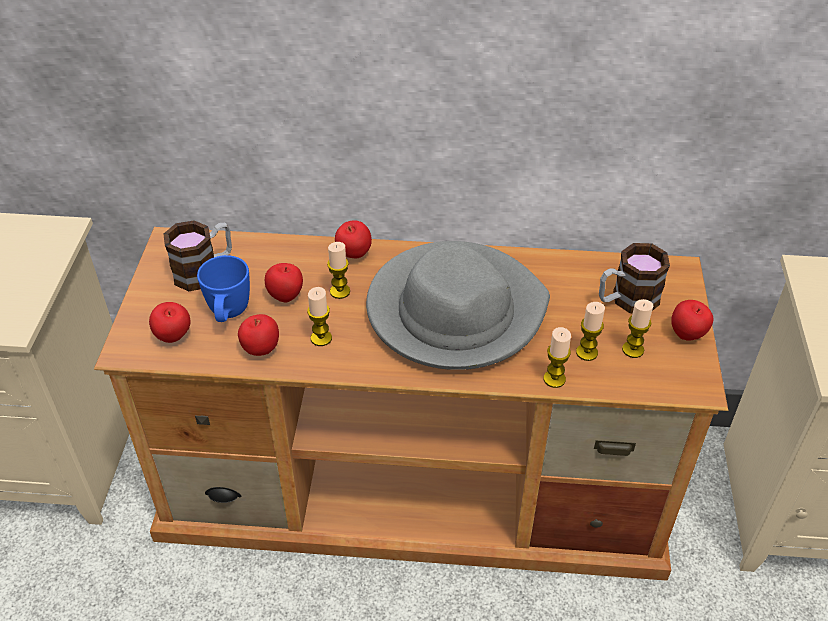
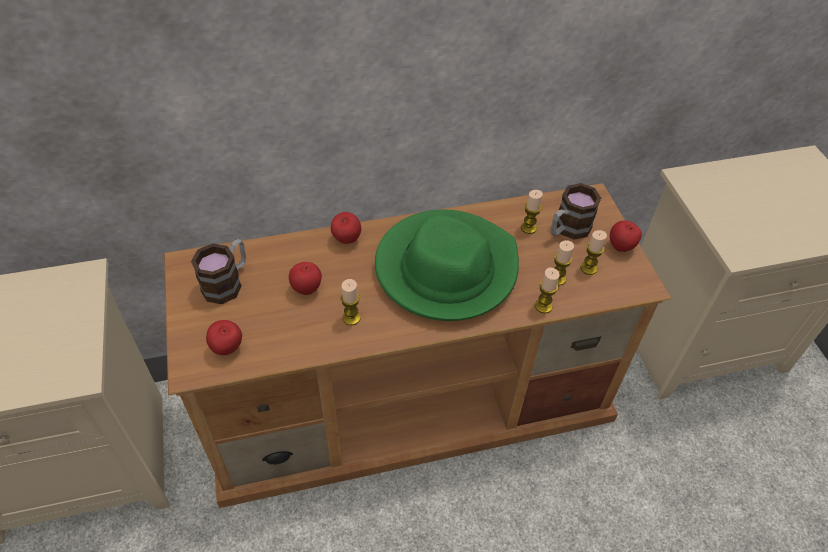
camera: 20 degrees left, 5 degrees up
blue mug [197,255,250,322] -> none
apple [238,314,279,356] -> none
candle [327,242,350,299] -> candle moved to [521,190,543,234]
grey hat [366,241,550,370] -> green hat [375,210,519,321]

